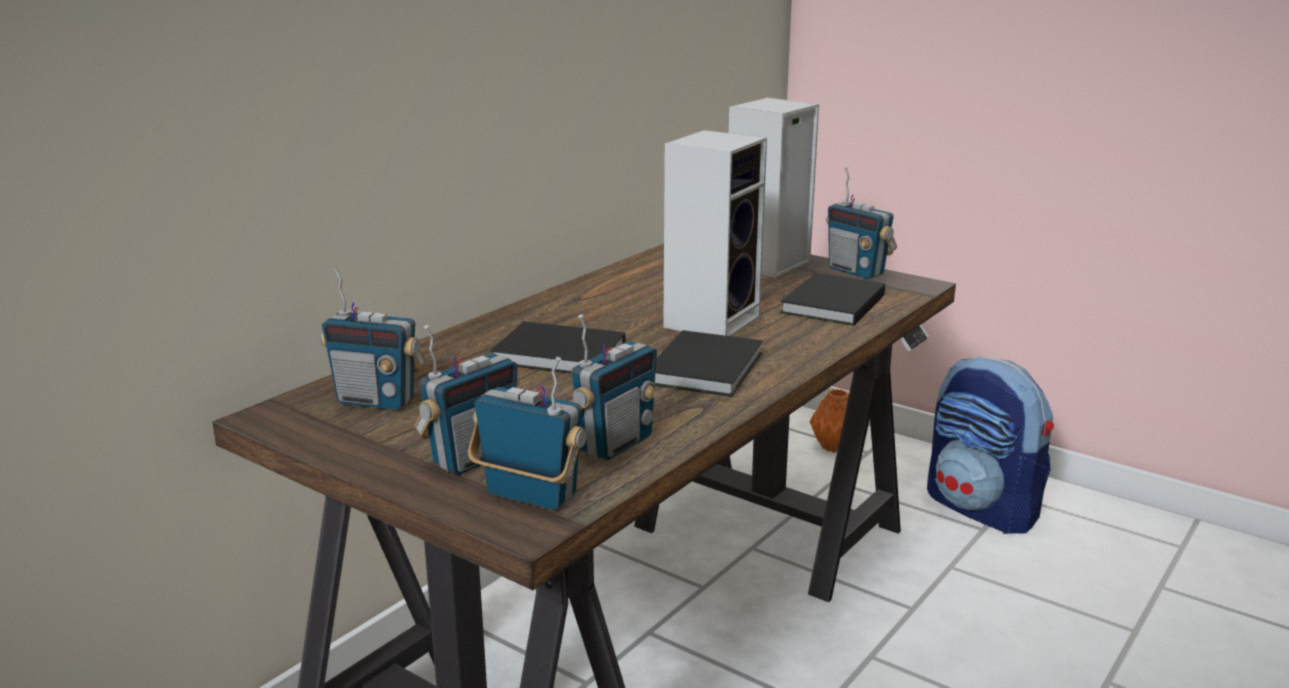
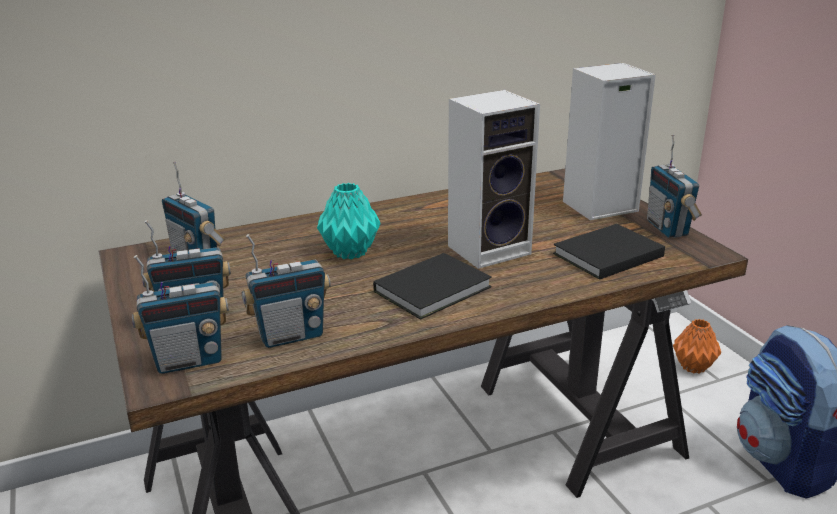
camera: 30 degrees right, 5 degrees up
radio [468,357,587,510] -> radio turned 105 degrees clockwise [132,255,229,374]
black book [491,321,625,373] -> turquoise vase [317,183,381,260]

